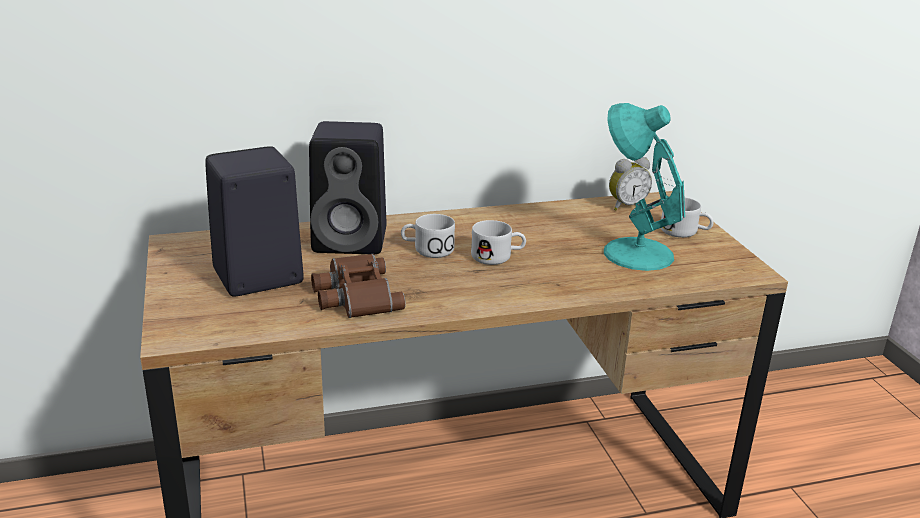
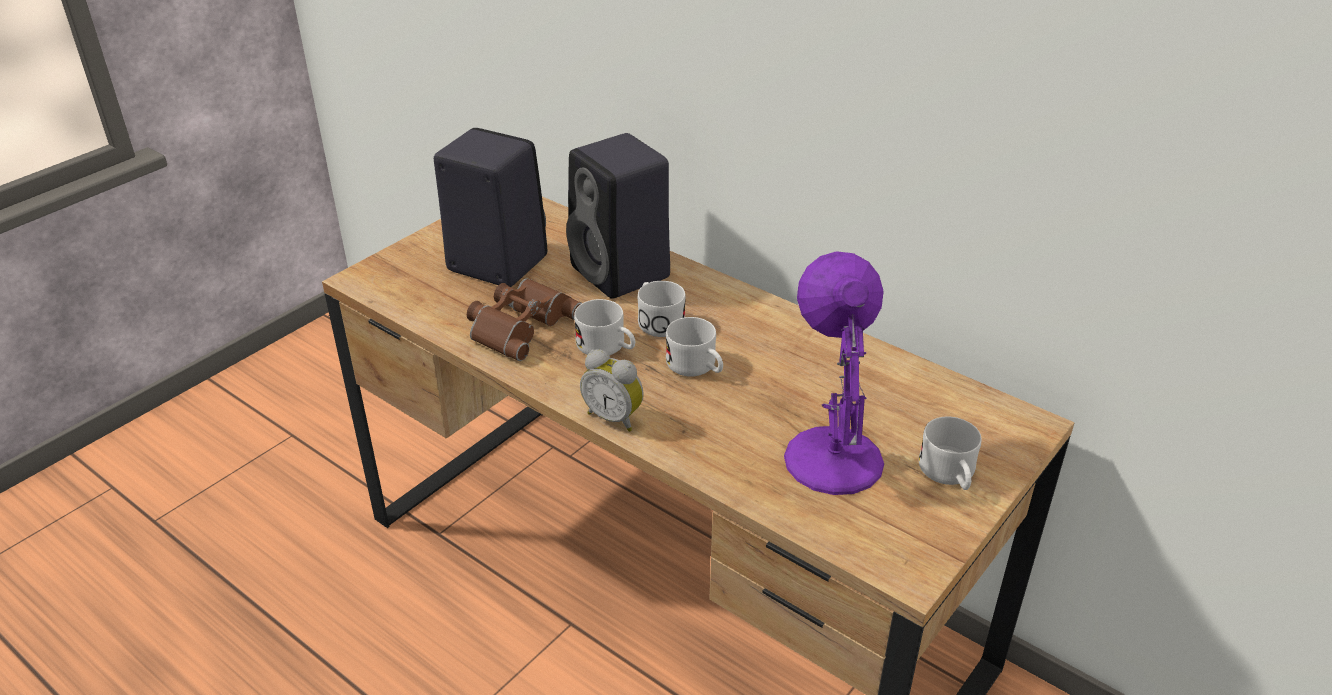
camera: 55 degrees right, 10 degrees up
turquoise table lamp [604,103,685,271] -> purple table lamp [784,251,884,495]
alarm clock [609,157,652,210] -> alarm clock moved to [580,349,644,432]
none -> white mug [574,299,635,356]

